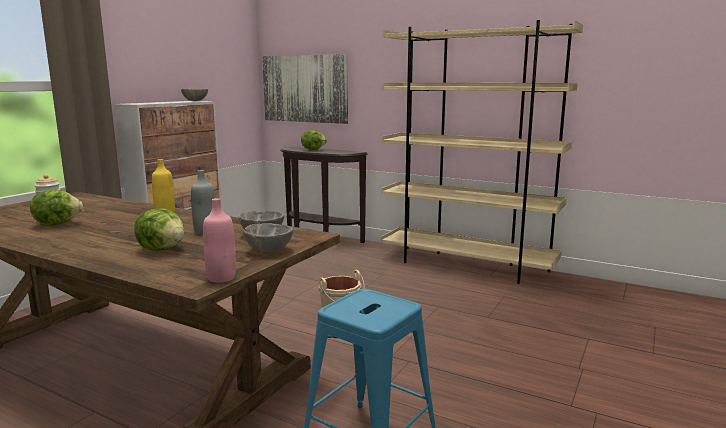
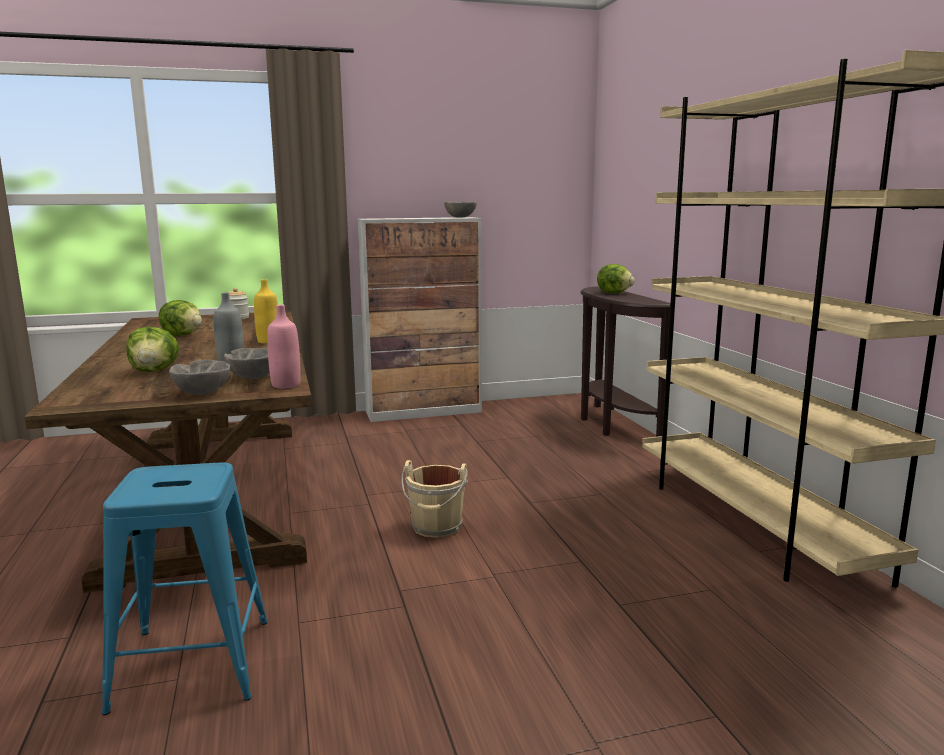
camera: 45 degrees right, 0 degrees up
pink bottle [203,198,236,282] -> pink bottle moved to [267,305,301,389]
picture [262,54,348,124] -> none

